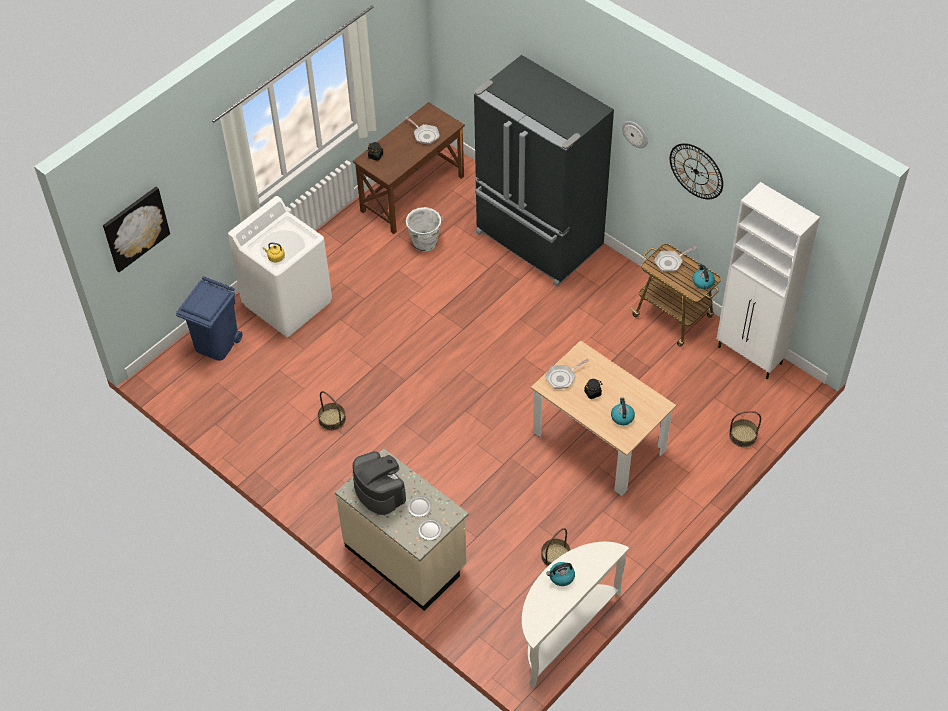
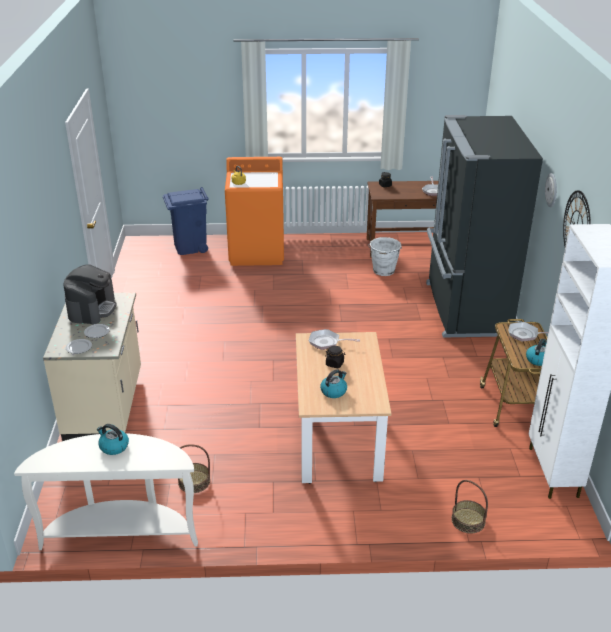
camera: 45 degrees right, 20 degrees down
picture [103,187,170,272] -> none
white washing machine [228,196,332,337] -> orange washing machine [225,157,284,266]
basket [318,391,346,431] -> none

